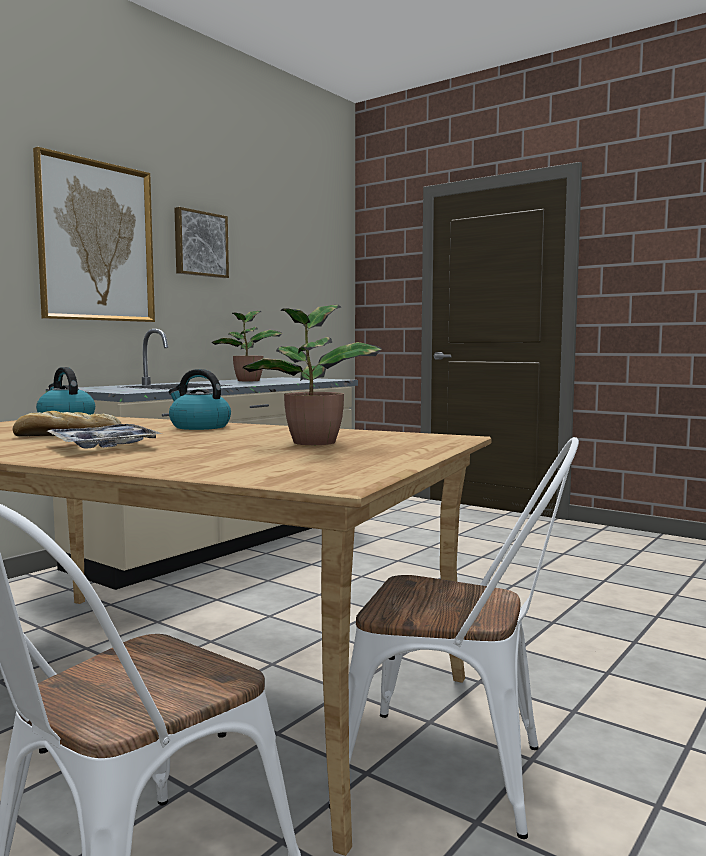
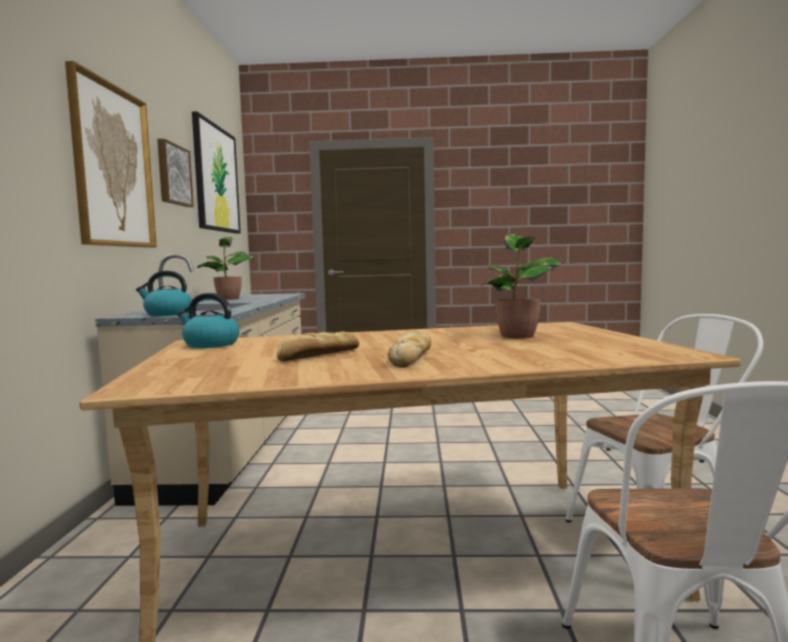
camera: 35 degrees left, 0 degrees up
tray [46,424,162,449] -> bread [388,330,431,367]
kettle [169,369,231,430] -> kettle moved to [136,271,192,316]
none -> picture [192,111,241,234]

